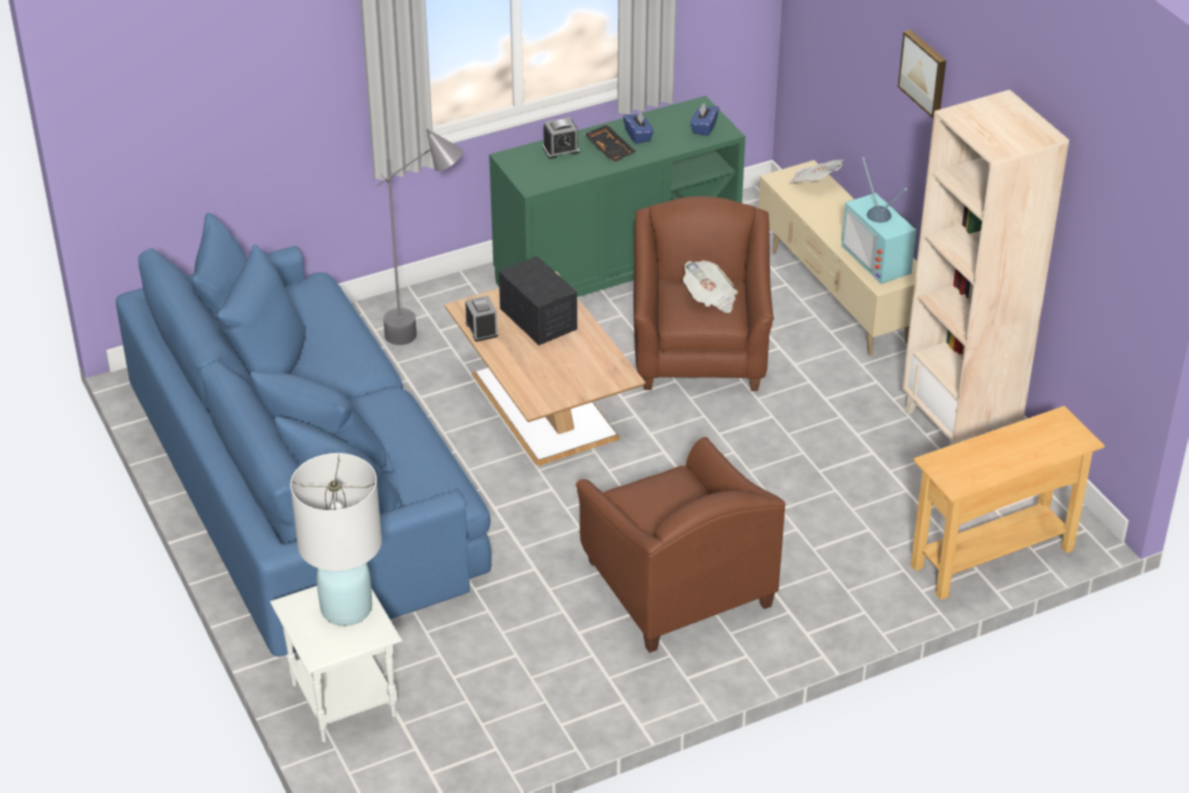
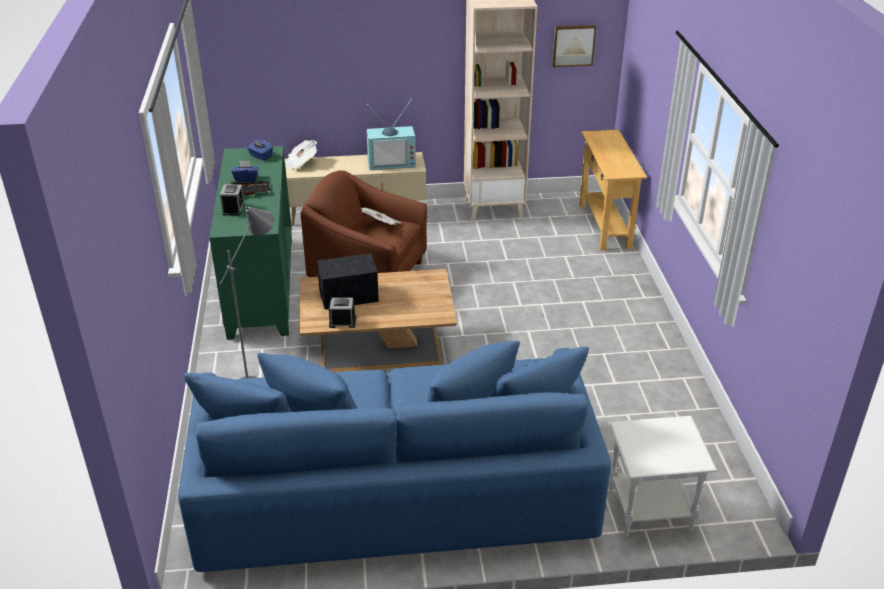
camera: 70 degrees left, 5 degrees down
white table lamp [290,453,382,626] -> none
brown armchair [576,437,785,653] -> none
picture [898,30,946,118] -> picture moved to [552,25,596,67]

